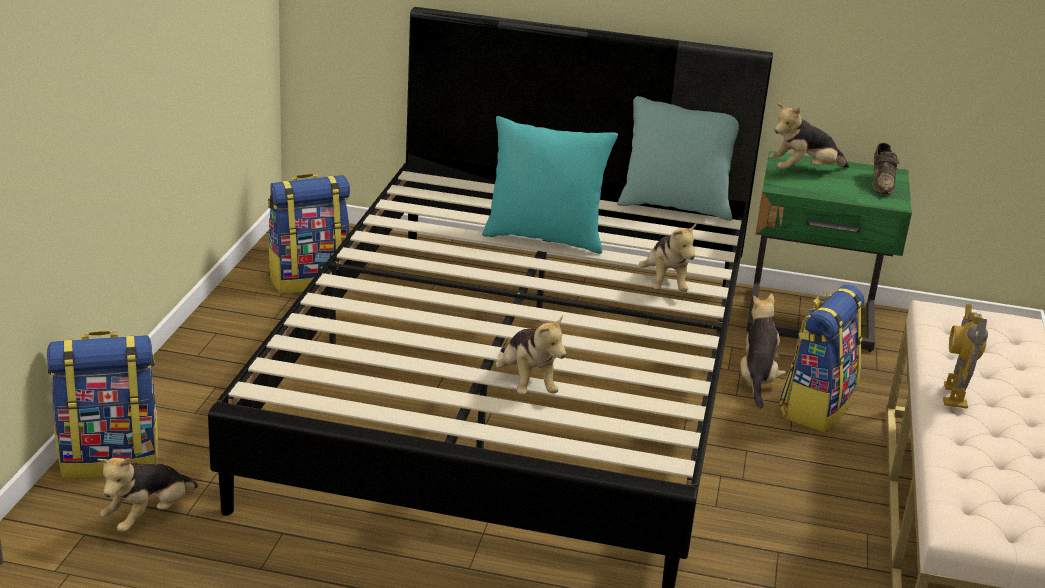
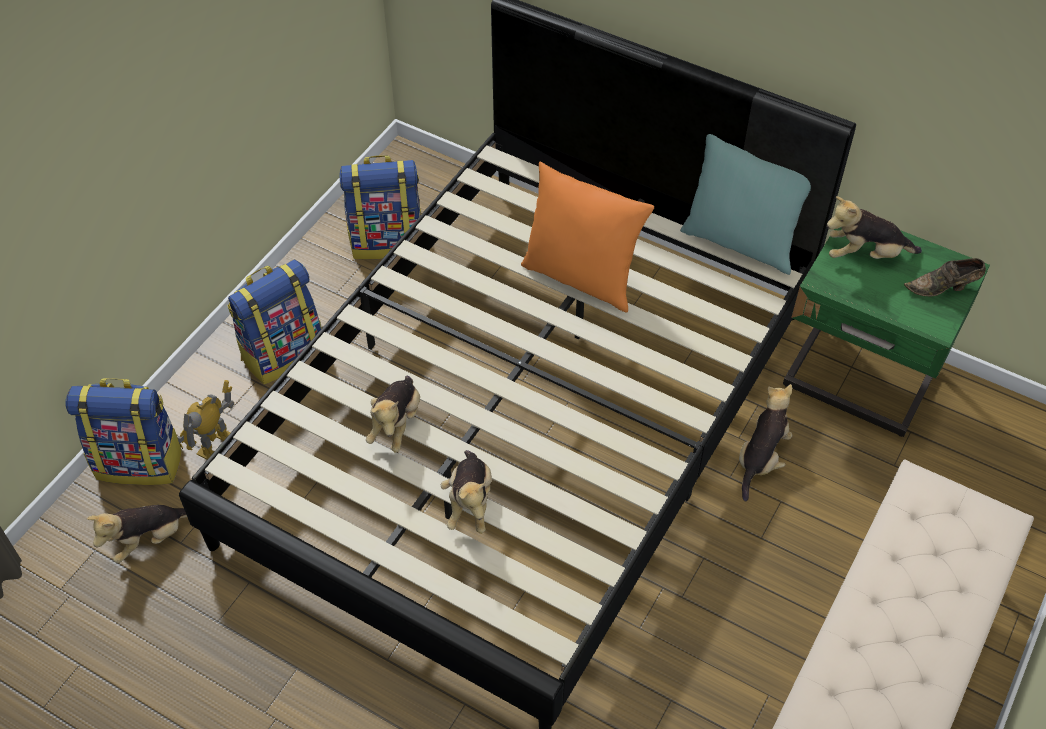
camera: 20 degrees right, 25 degrees up
turquoise pillow [482,116,618,254] -> orange pillow [521,161,654,312]
plush toy [639,222,697,292] -> plush toy moved to [366,376,420,452]
backpack [779,285,864,432] -> backpack moved to [228,259,322,384]
brown shoe [872,143,900,194] -> brown shoe turned 60 degrees clockwise [904,258,986,297]
toy robot [943,304,988,409] -> toy robot moved to [178,380,234,459]

